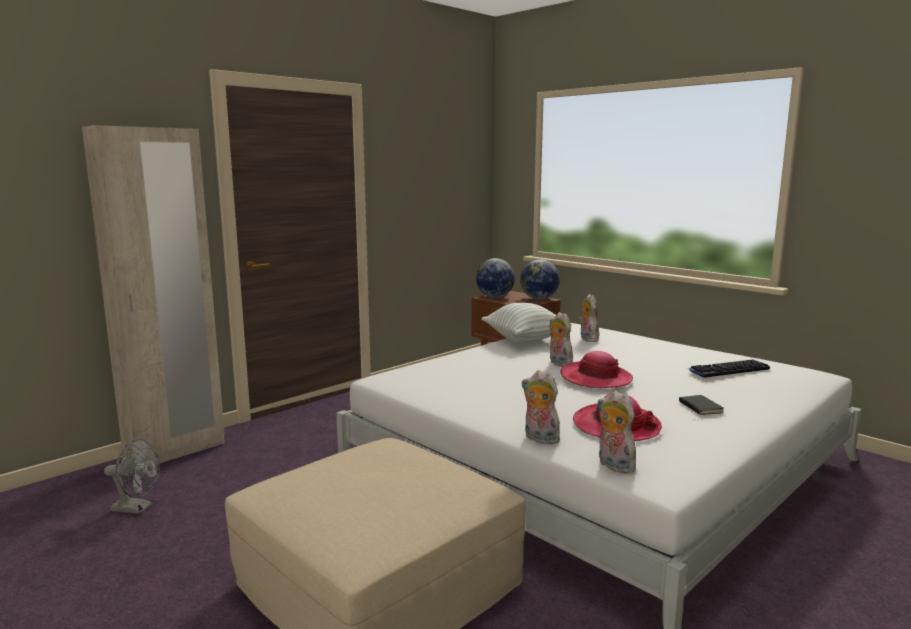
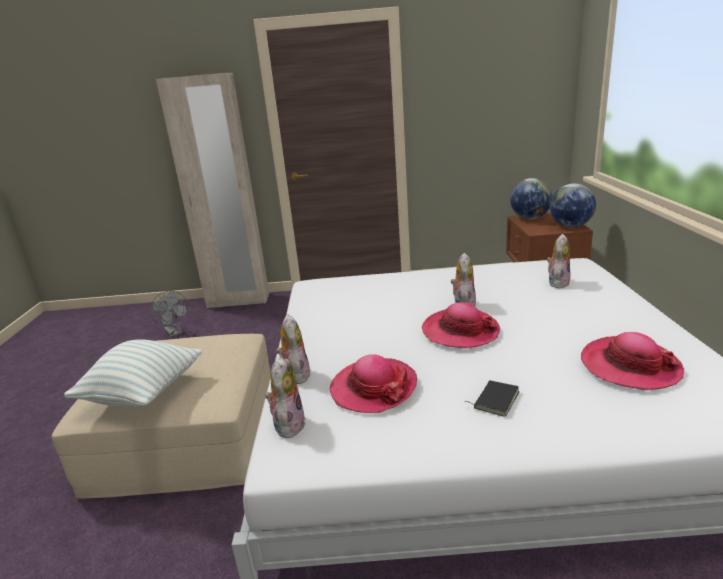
camera: 45 degrees right, 10 degrees up
pillow [481,303,572,344] -> pillow moved to [64,339,202,407]
keyboard [687,359,770,378] -> hat [581,332,684,391]

